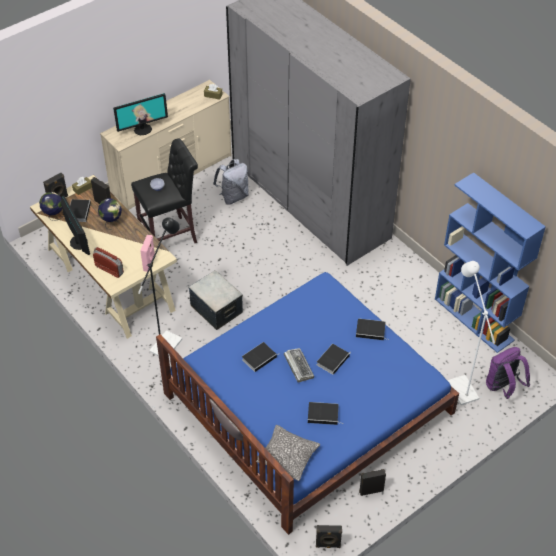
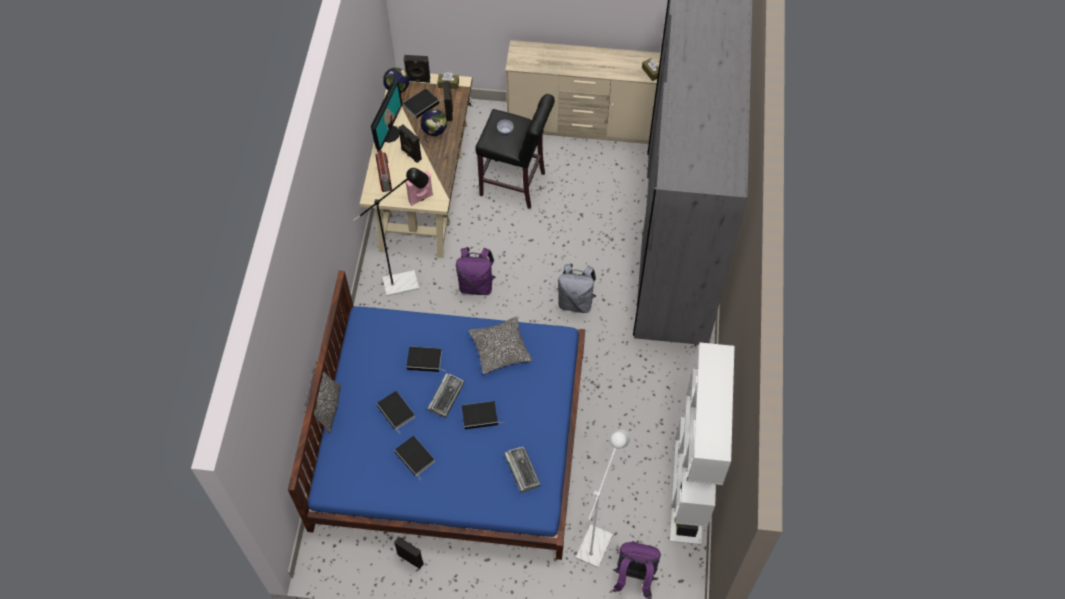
camera: 45 degrees right, 10 degrees up
monitor [113,93,168,135] -> none
storage box [188,270,243,330] -> purple backpack [456,247,496,295]
grey backpack [213,159,249,205] -> grey backpack moved to [558,263,596,313]
pillow [255,425,320,481] -> pillow moved to [469,317,532,374]
black speaker [316,525,342,548] -> black speaker moved to [398,125,422,163]
book [356,318,388,340] -> book moved to [376,391,415,434]
blue bookcase [435,173,546,353] -> white bookcase [670,342,734,545]
none -> keyboard [504,446,541,493]

